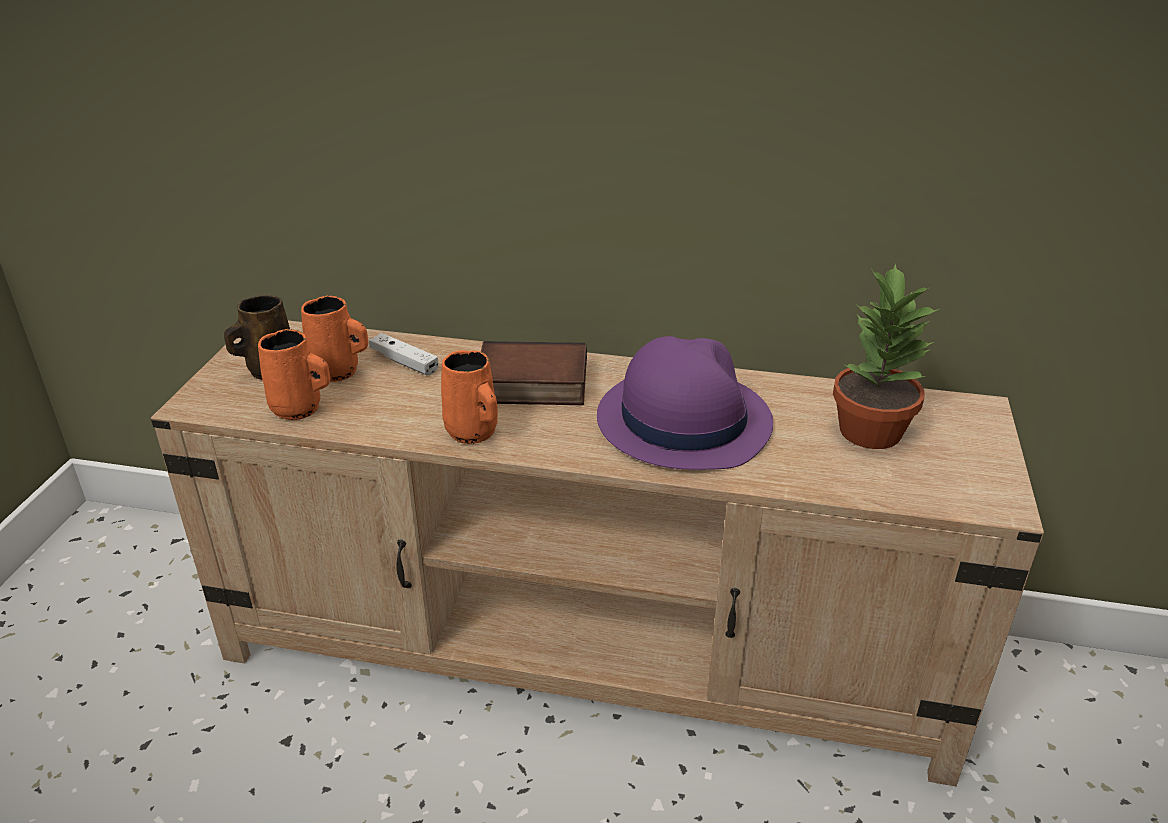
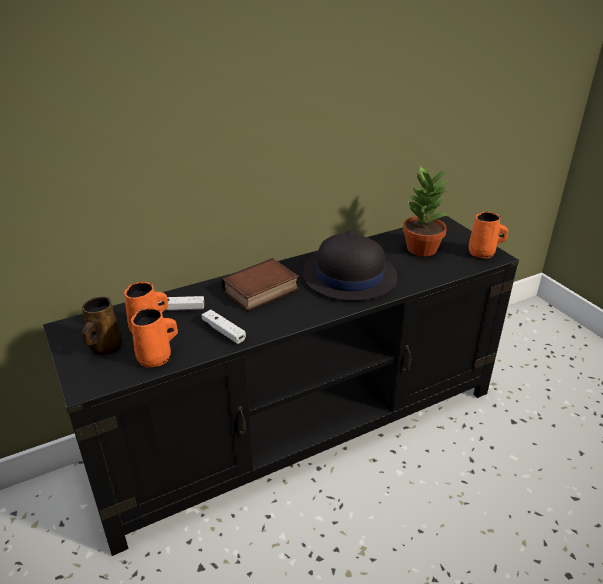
camera: 40 degrees left, 0 degrees up
beige tv stand [151,321,1044,786] -> black tv stand [43,216,519,556]
orange mug [441,350,498,444] -> orange mug moved to [469,212,508,259]
purple hat [597,336,773,470] -> black hat [303,229,397,301]
none -> white game controller [202,310,246,344]

